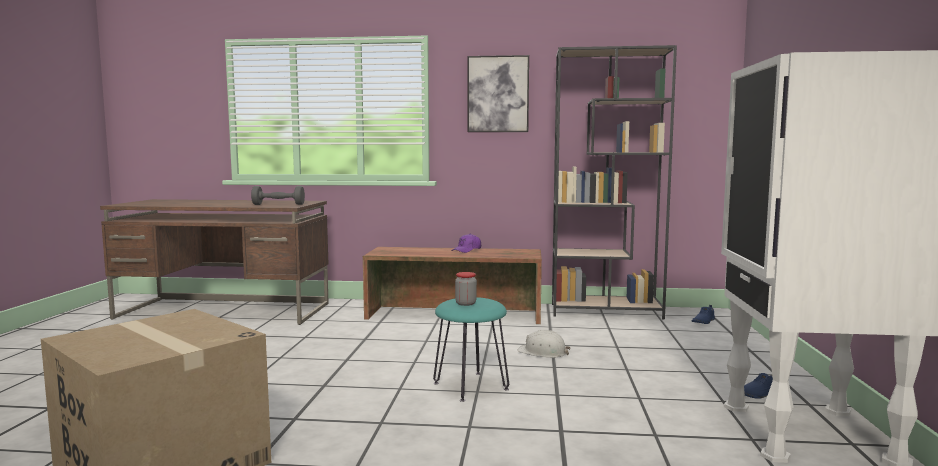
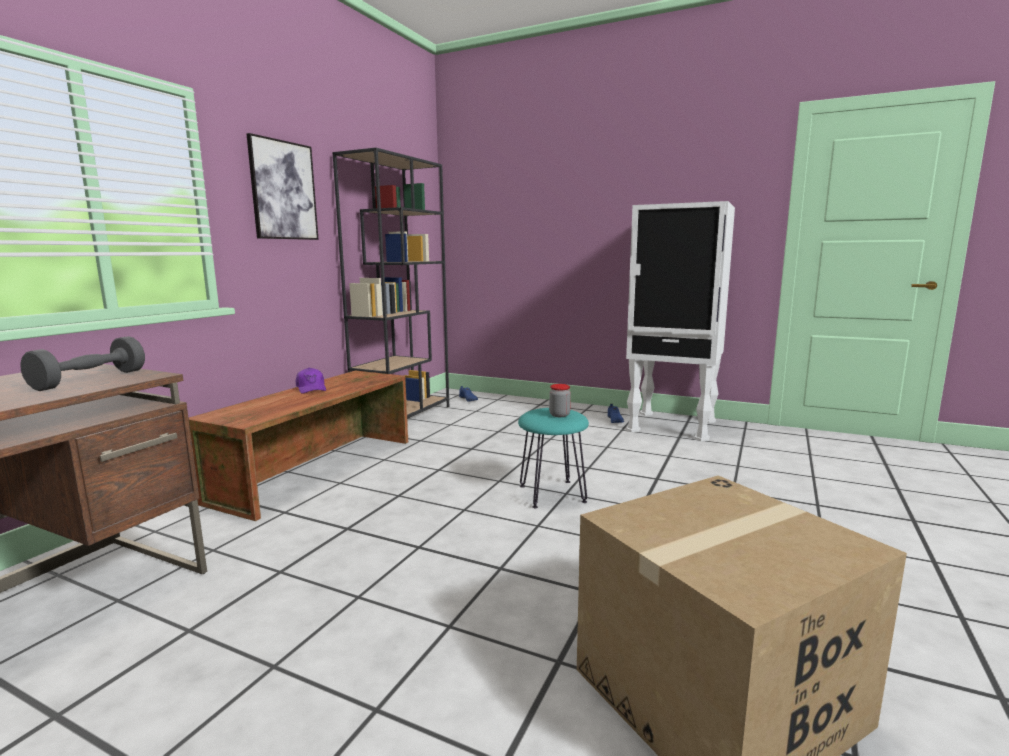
camera: 70 degrees left, 5 degrees up
white hard hat [517,330,571,358] -> none

